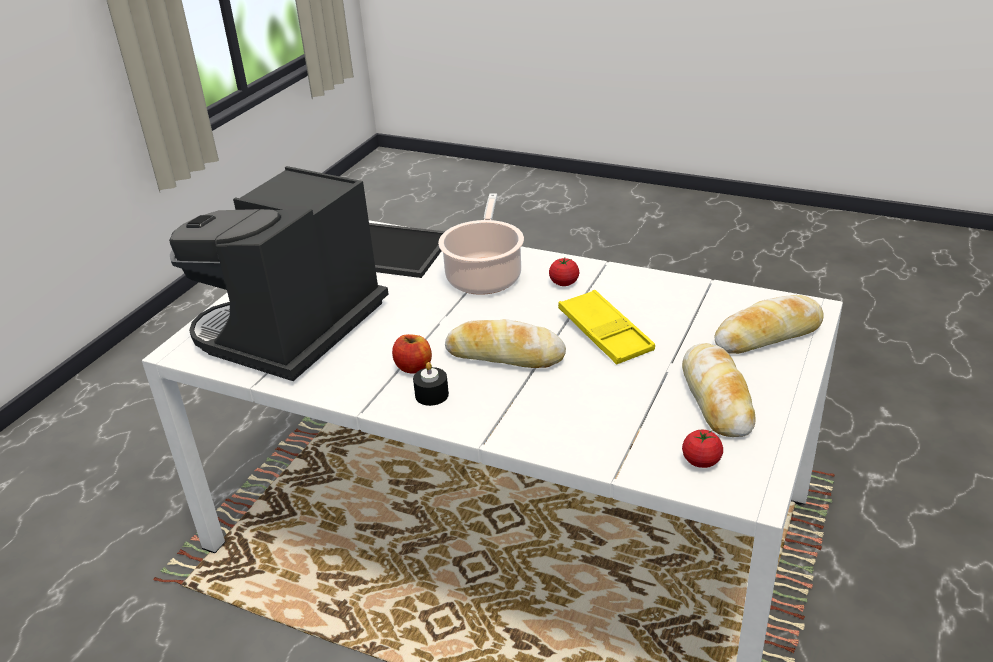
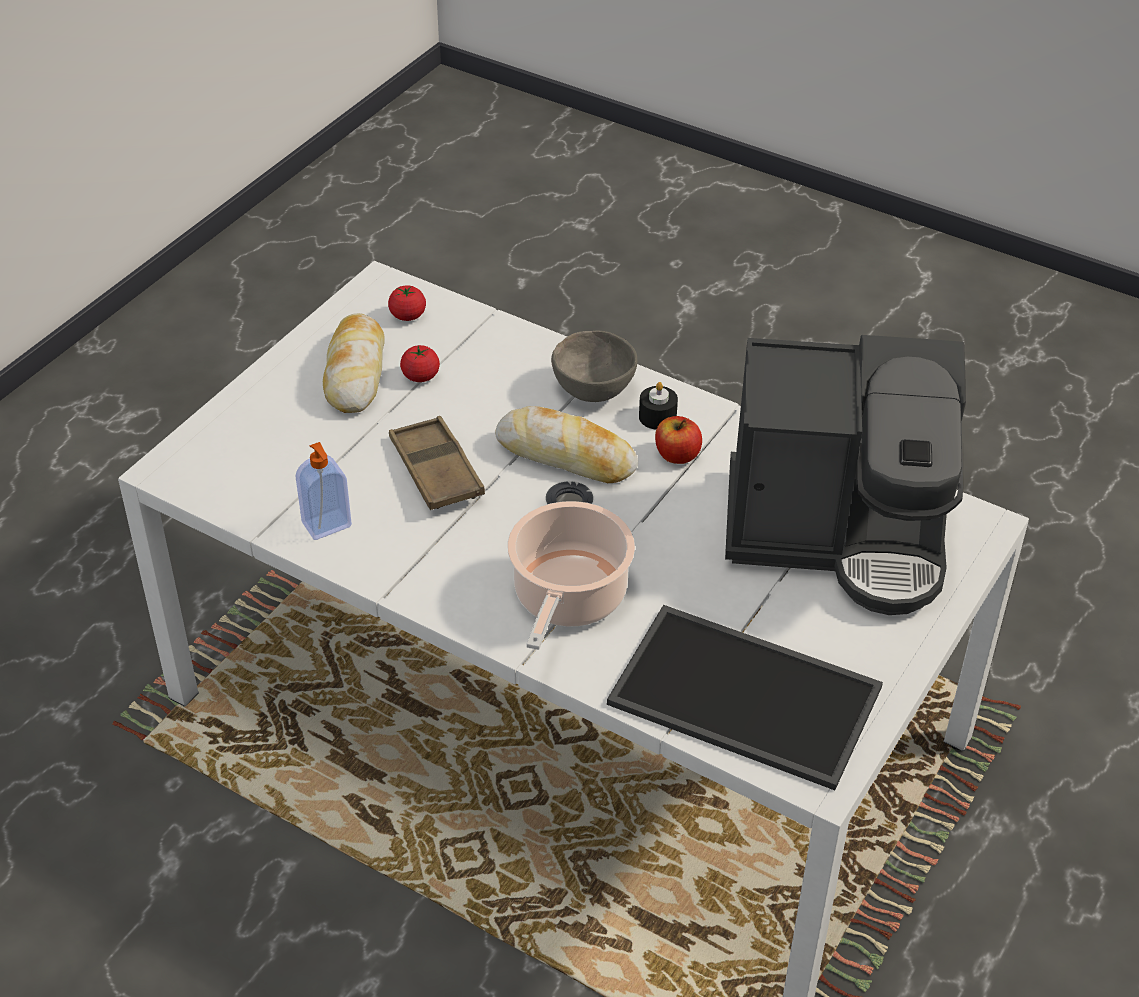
camera: 175 degrees left, 10 degrees up
coffee machine [169,166,389,381] -> coffee machine turned 60 degrees clockwise [725,335,966,615]
tomato [549,258,579,286] -> tomato moved to [400,345,440,382]
yellow tray [558,290,655,365] -> brown tray [389,416,485,510]
bread [714,295,823,354] -> none
none -> soap dispenser [296,442,352,540]
none -> grey bowl [551,331,637,402]

